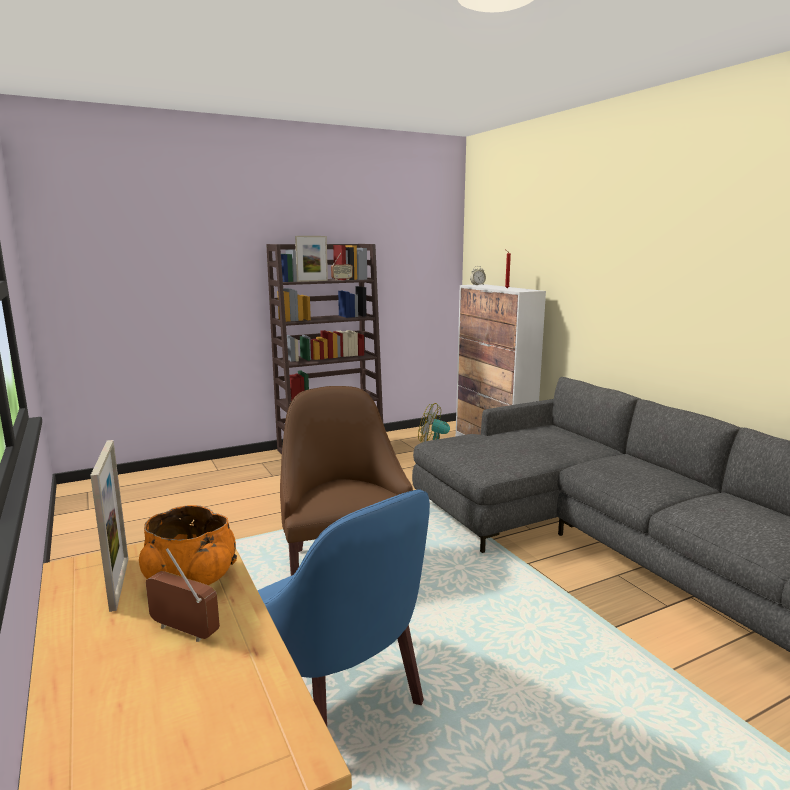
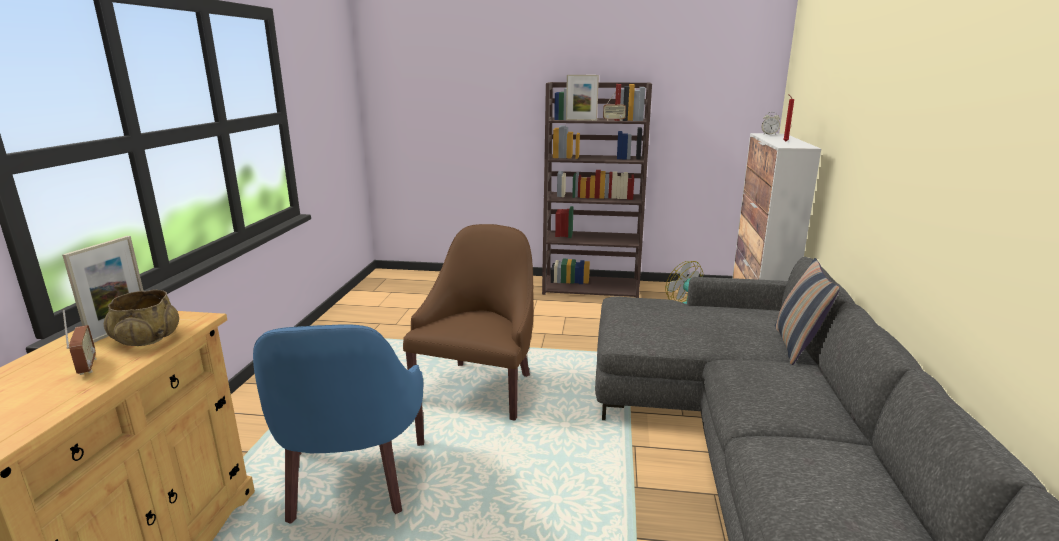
camera: 35 degrees right, 5 degrees up
orange bowl [139,505,237,585] -> beige bowl [104,290,179,346]
none -> pillow [774,258,840,365]

